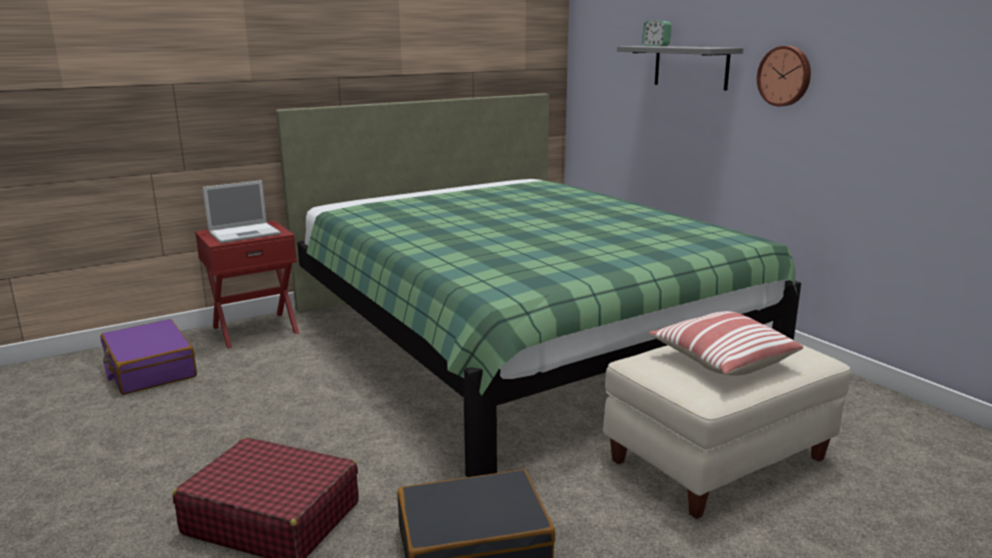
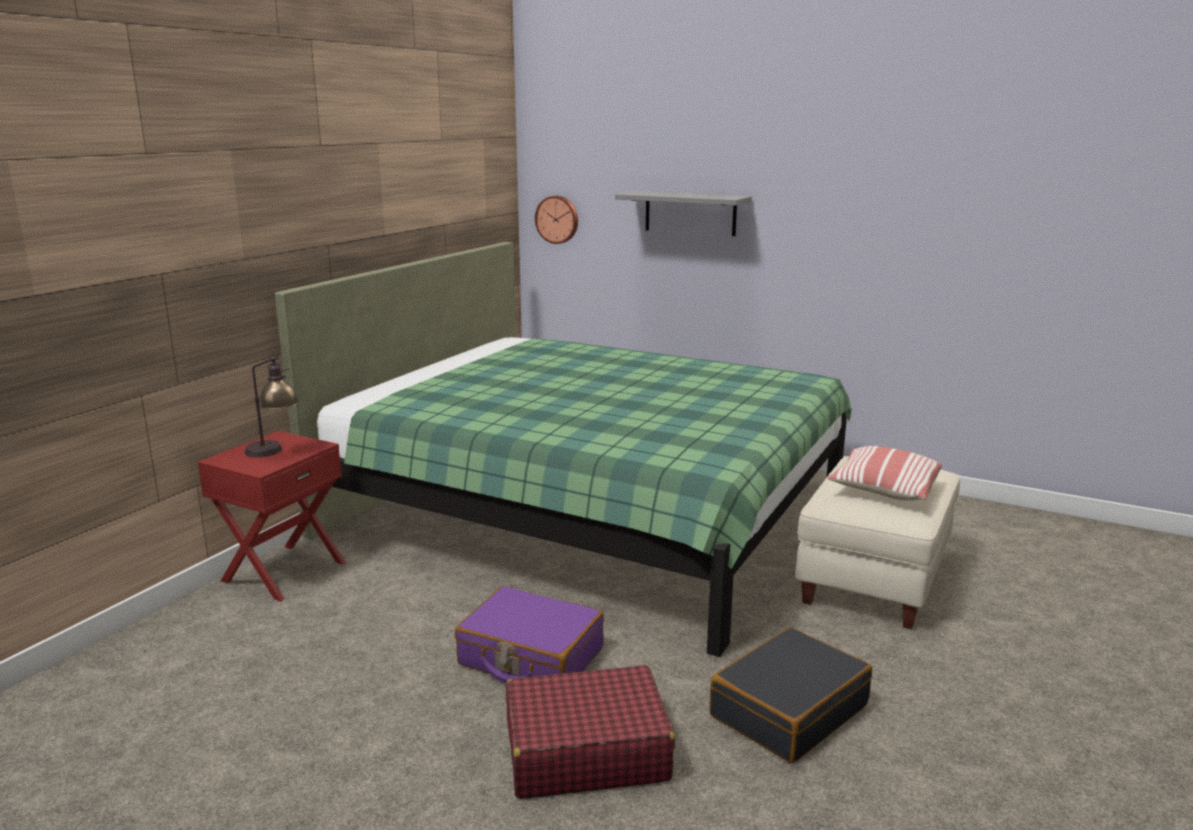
camera: 30 degrees left, 0 degrees up
purple suitcase [100,319,197,395] -> purple suitcase moved to [455,586,604,684]
laptop [203,180,281,243] -> table lamp [245,356,299,457]
alarm clock [642,21,671,46] -> none
wall clock [757,46,811,106] -> wall clock moved to [535,196,578,244]

